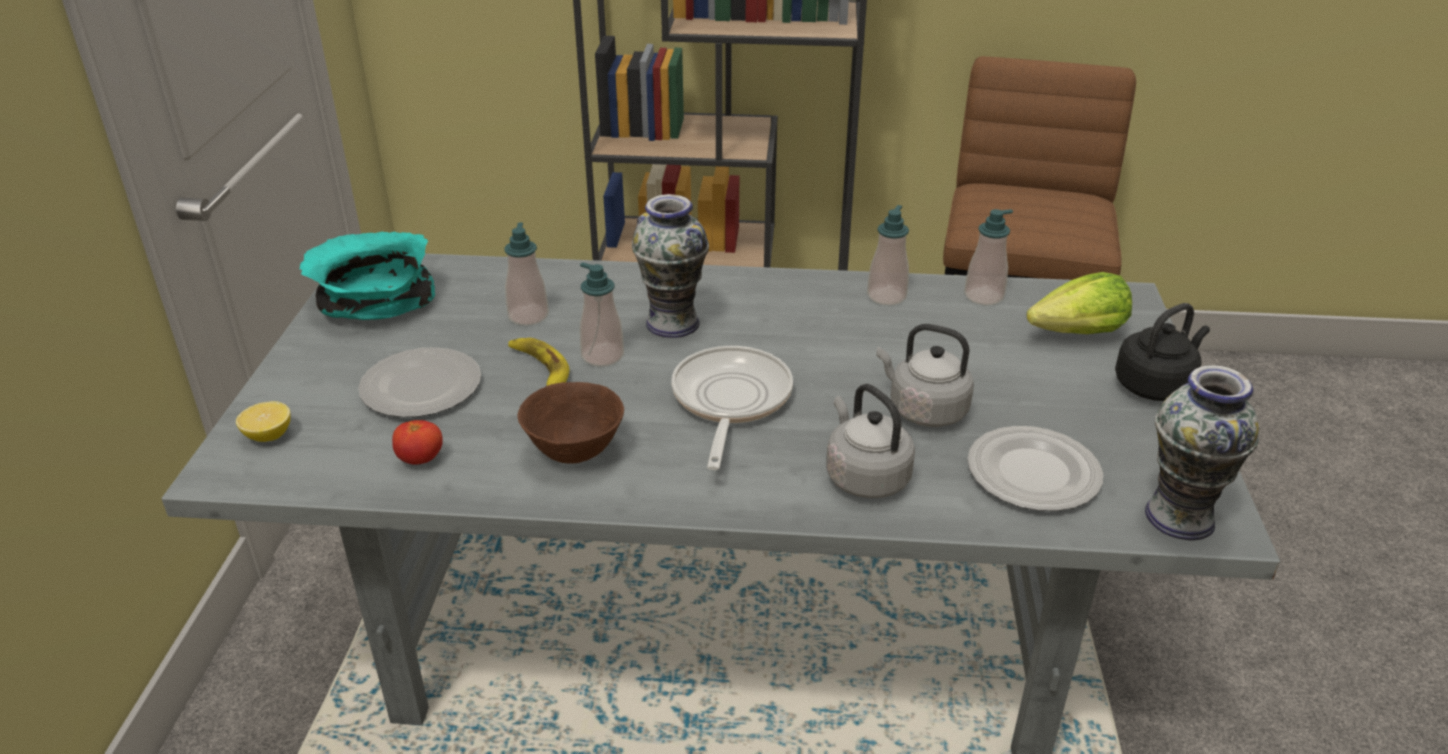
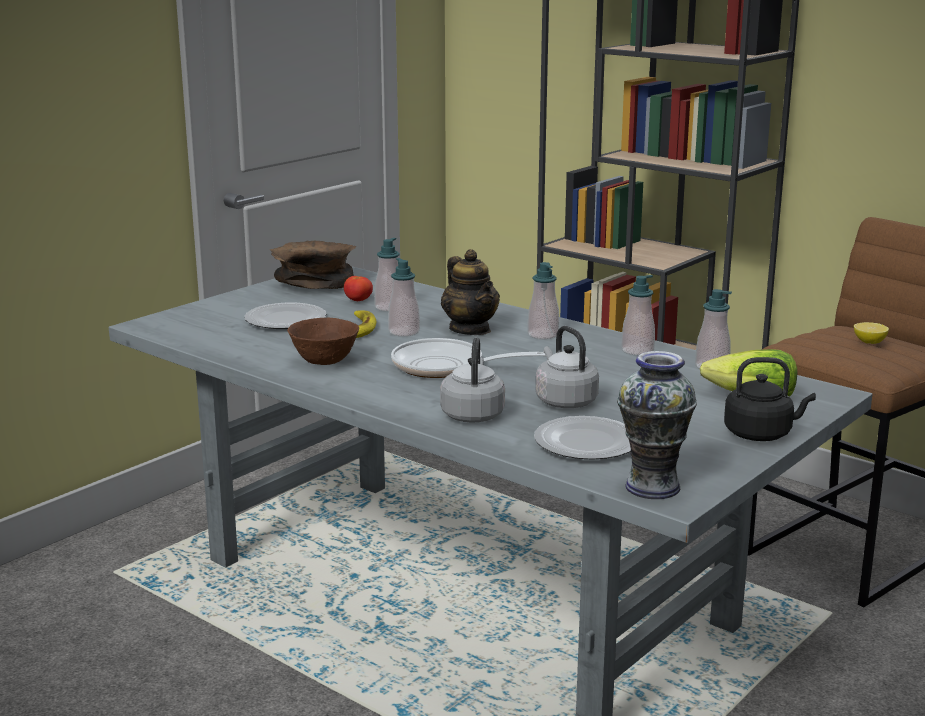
camera: 35 degrees right, 15 degrees down
lemon [236,401,291,442] -> lemon moved to [854,322,889,344]
turquoise bowl [299,232,435,320] -> brown bowl [270,241,357,289]
tomato [392,420,443,465] -> tomato moved to [344,276,373,301]
vase [632,194,709,338] -> teapot [441,249,500,335]
frying pan [671,346,793,470] -> frying pan turned 120 degrees counterclockwise [391,338,546,378]
none -> soap dispenser [527,262,559,339]

